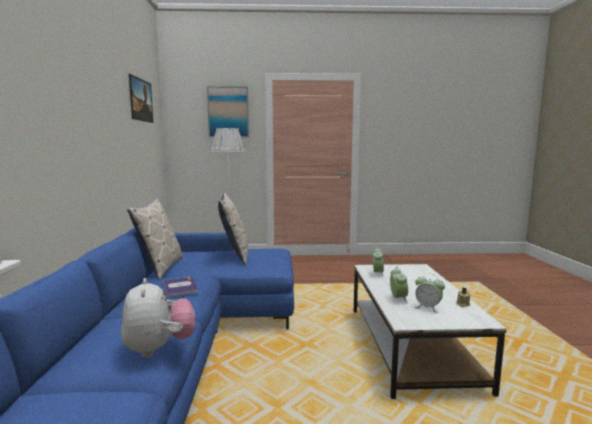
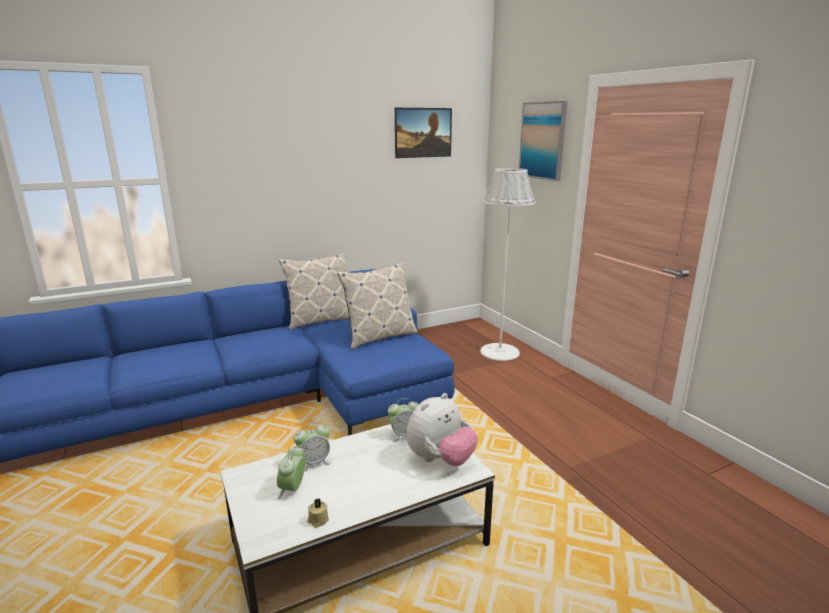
camera: 65 degrees right, 10 degrees up
plush toy [121,278,195,358] -> plush toy moved to [406,393,478,466]
book [163,277,198,297] -> none

